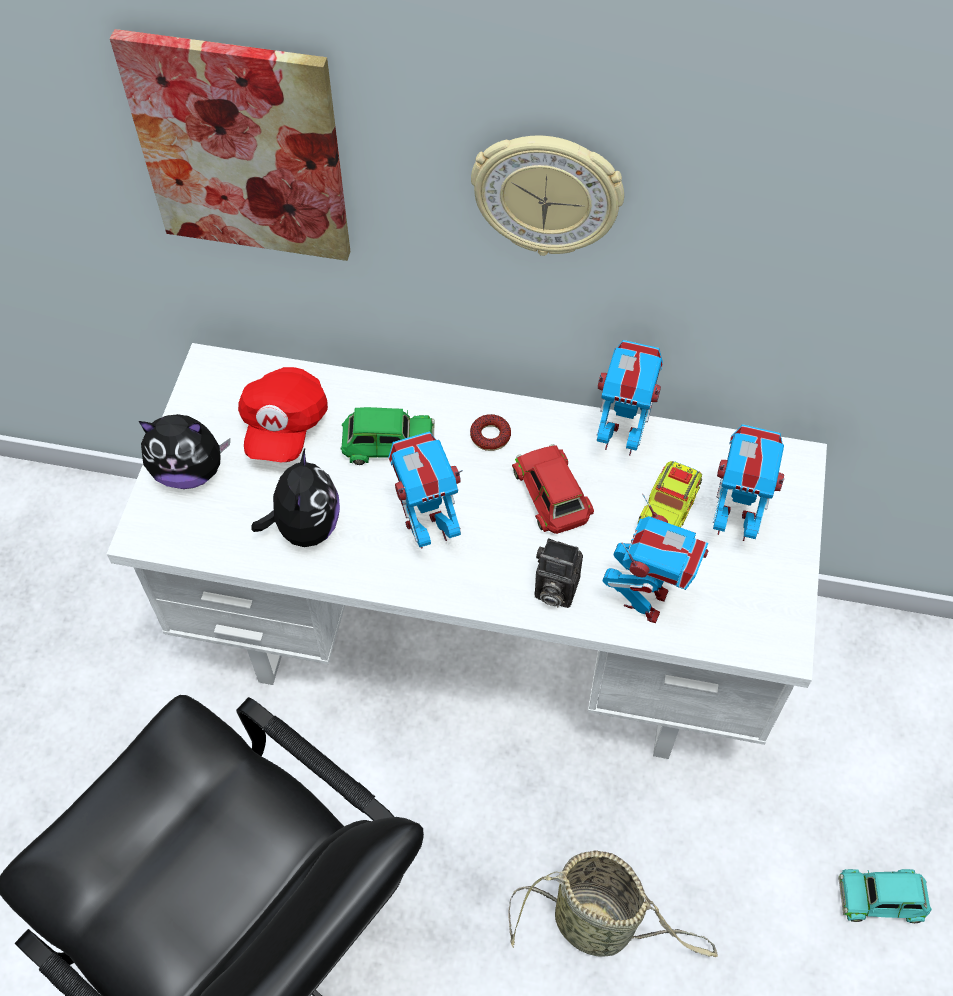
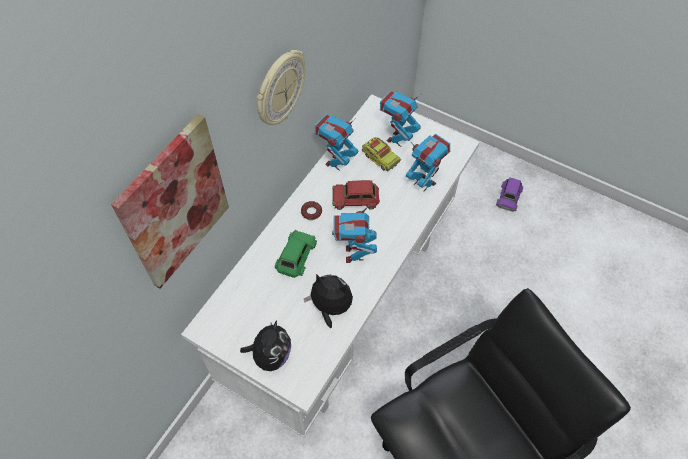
camera: 70 degrees left, 0 degrees up
red cap [238,367,328,462] -> none
basket [509,850,718,957] -> none
camera [535,538,583,608] -> none
turquoise toy car [838,869,932,923] -> purple toy car [496,178,523,212]

